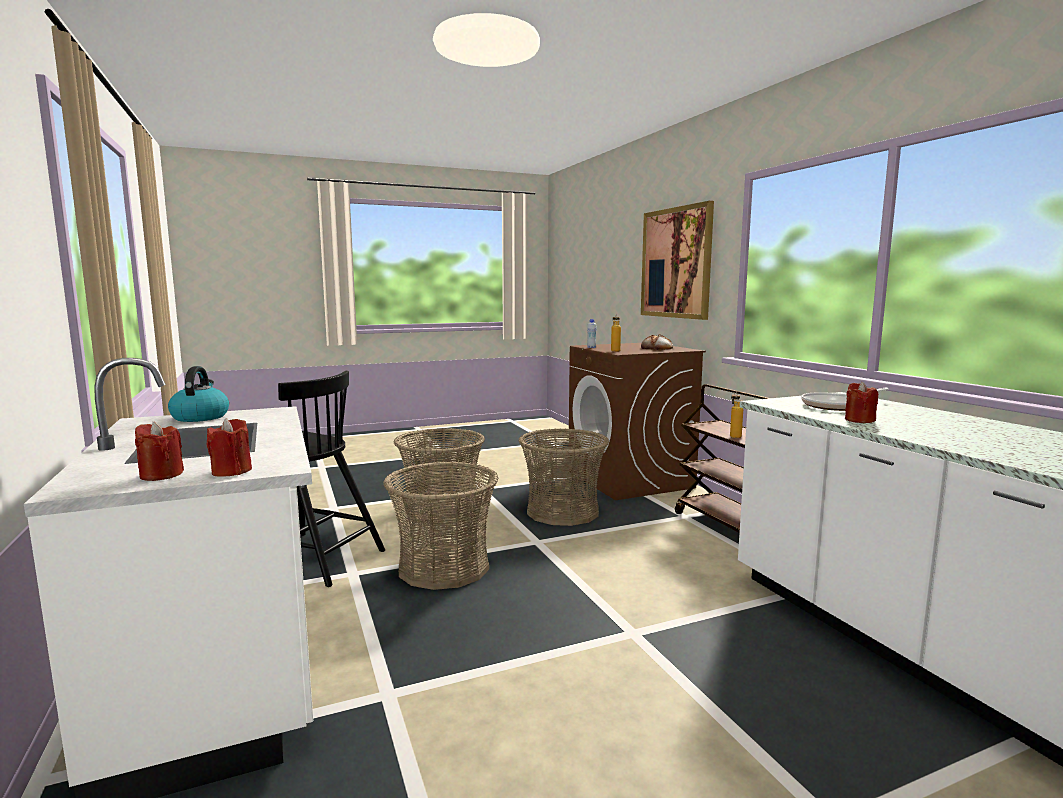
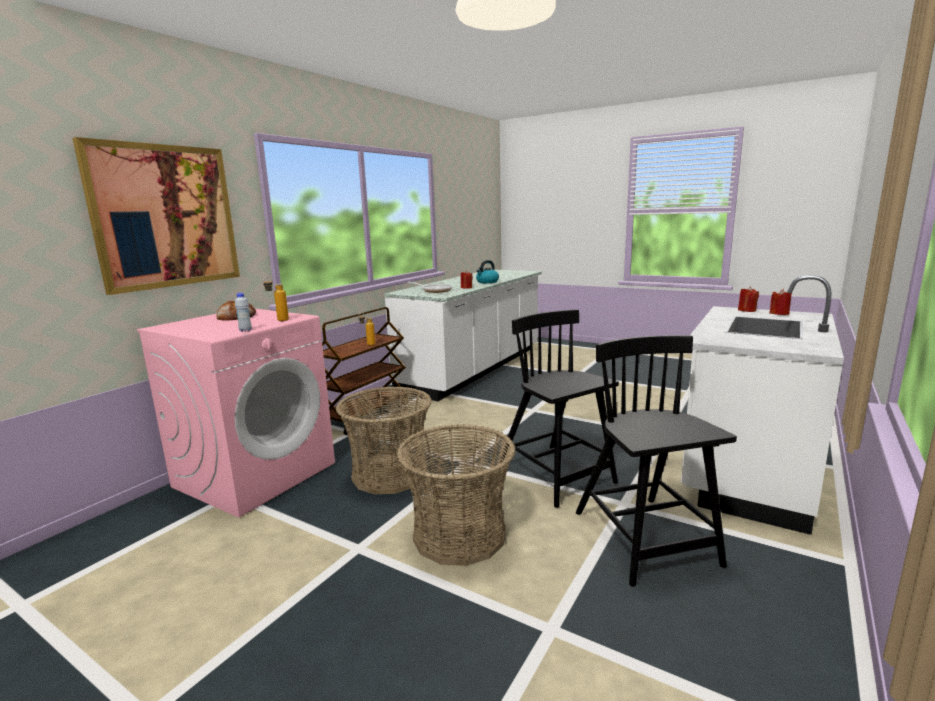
camera: 125 degrees left, 5 degrees up
kettle [168,366,229,422] -> kettle moved to [476,260,499,283]
basket [383,462,498,590] -> black chair [501,310,619,508]
brown washing machine [569,343,706,500] -> pink washing machine [137,309,335,518]

